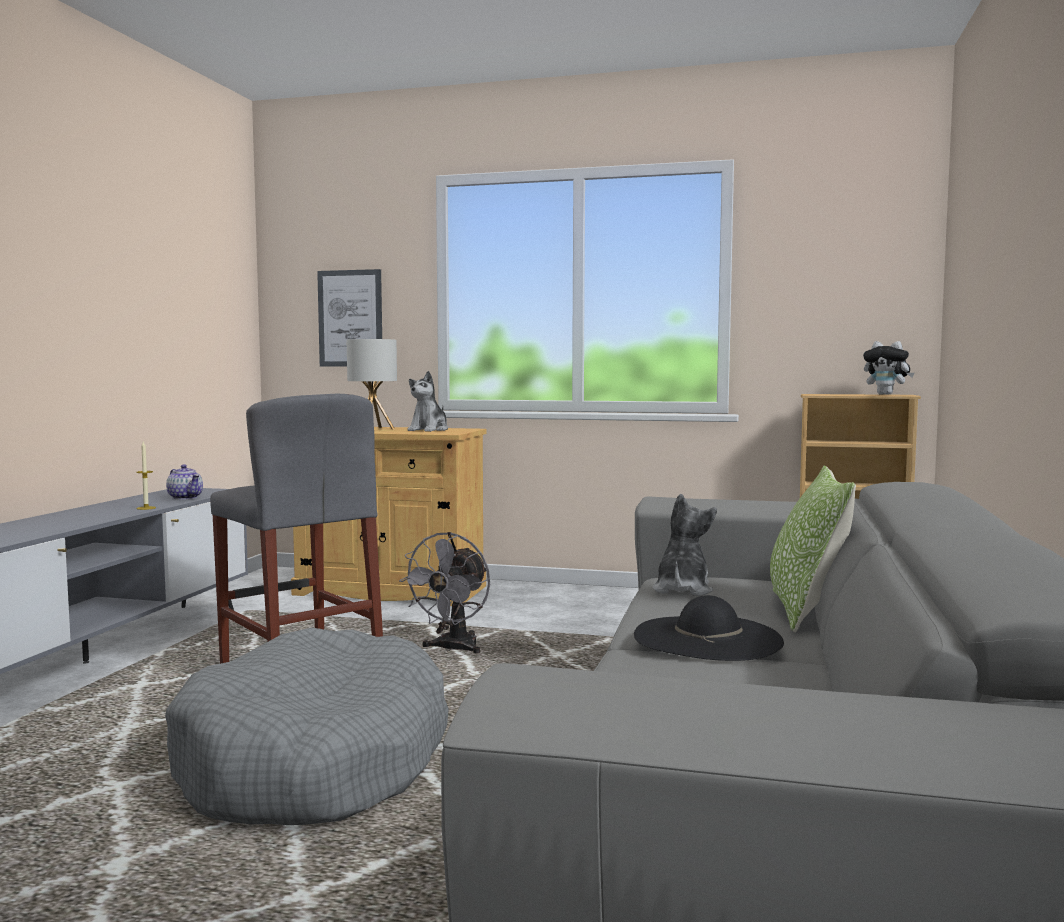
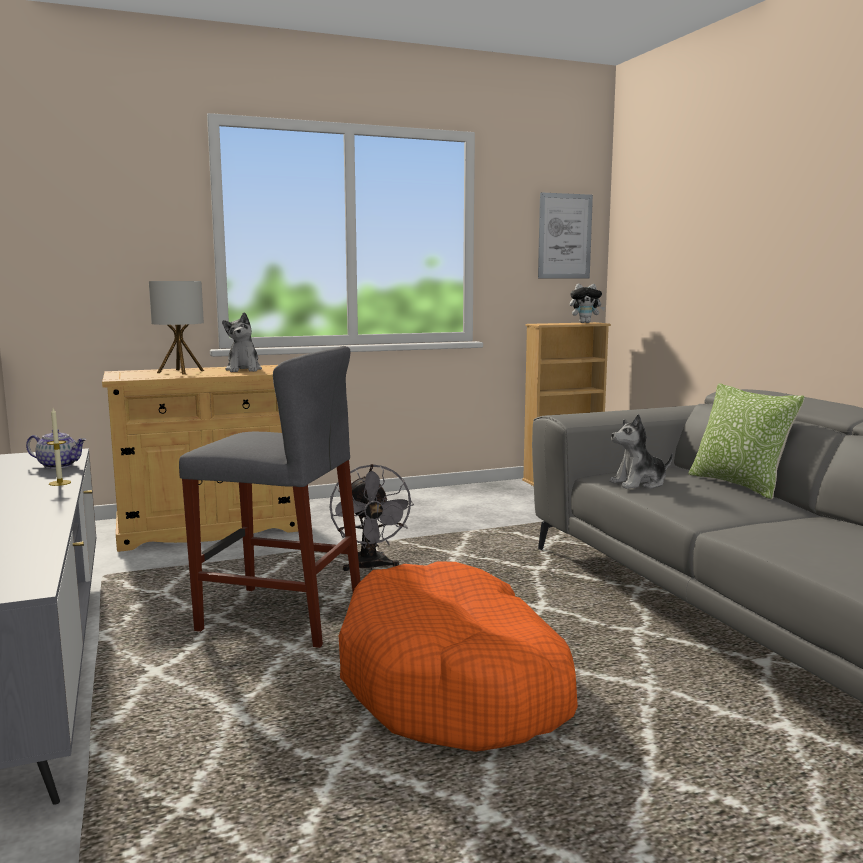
camera: 35 degrees left, 5 degrees up
grey dog bed [165,628,449,825] -> orange dog bed [339,561,578,752]
picture [317,269,382,367] -> picture moved to [538,192,593,278]
black hat [634,595,784,661] -> none
plush toy [653,494,717,596] -> plush toy turned 90 degrees counterclockwise [609,414,673,489]

